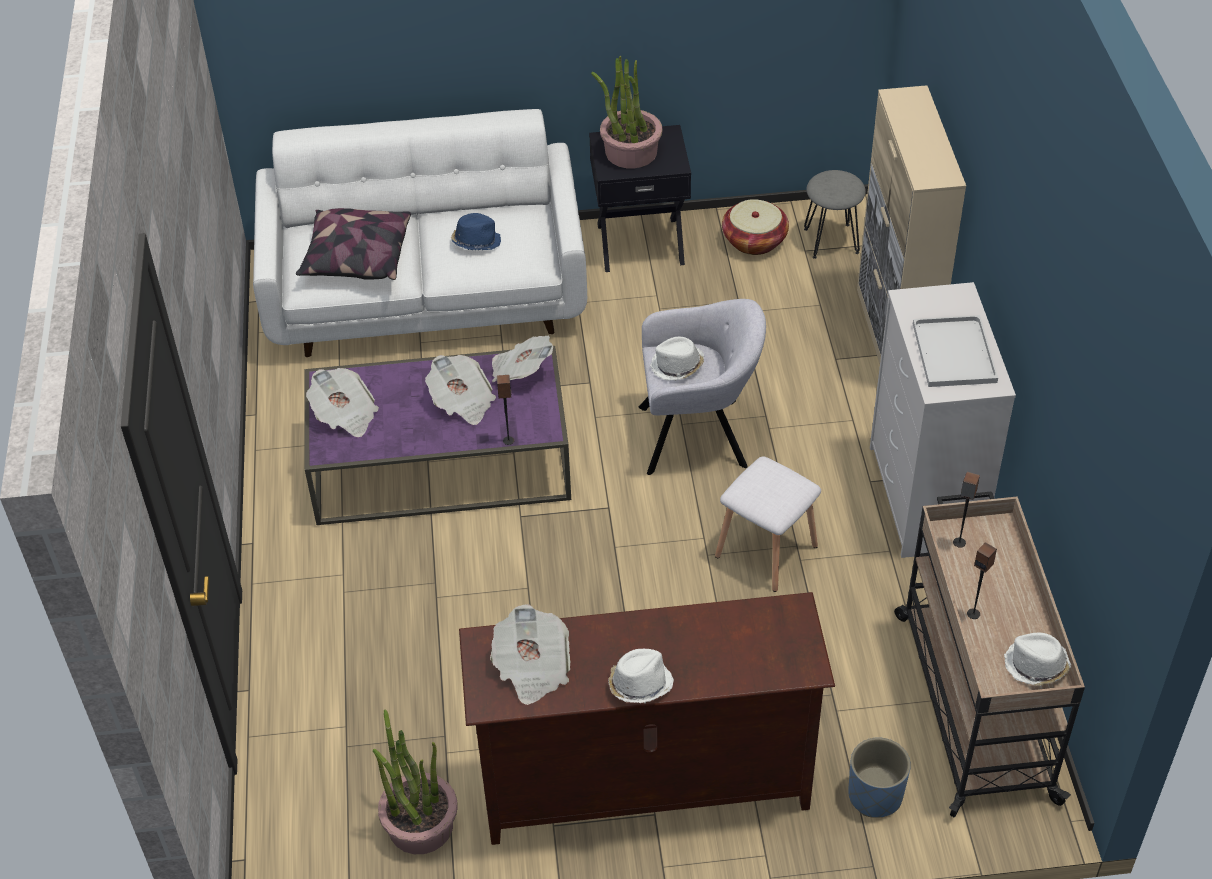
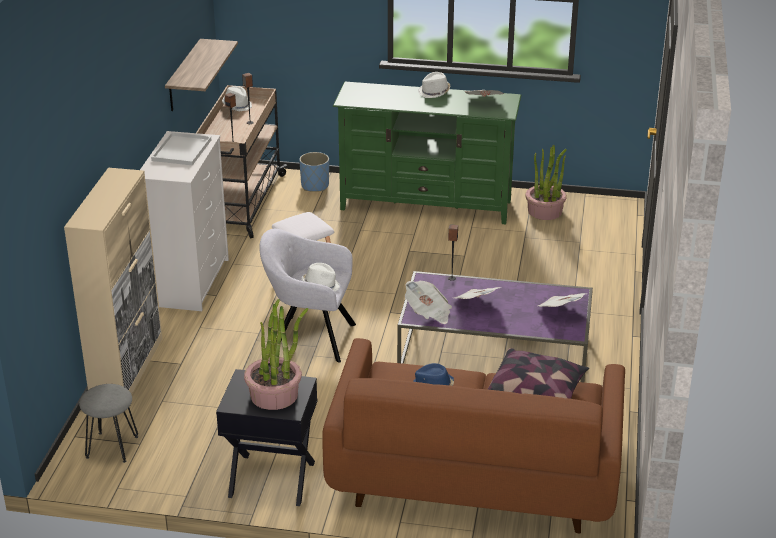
camera: 165 degrees left, 15 degrees down
white sofa [253,109,587,357] -> brown sofa [322,338,625,533]
brown tv stand [459,592,835,845] -> green tv stand [333,82,521,224]
basket [722,199,789,255] -> none
none -> shelf [165,39,238,111]

